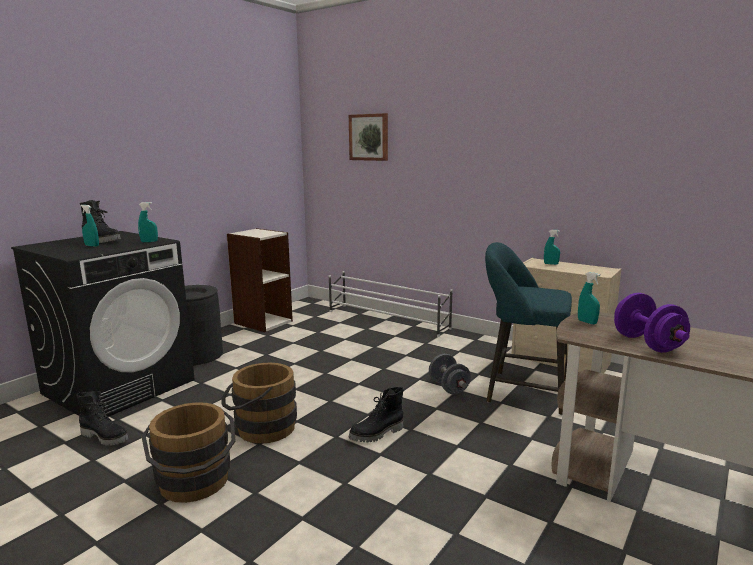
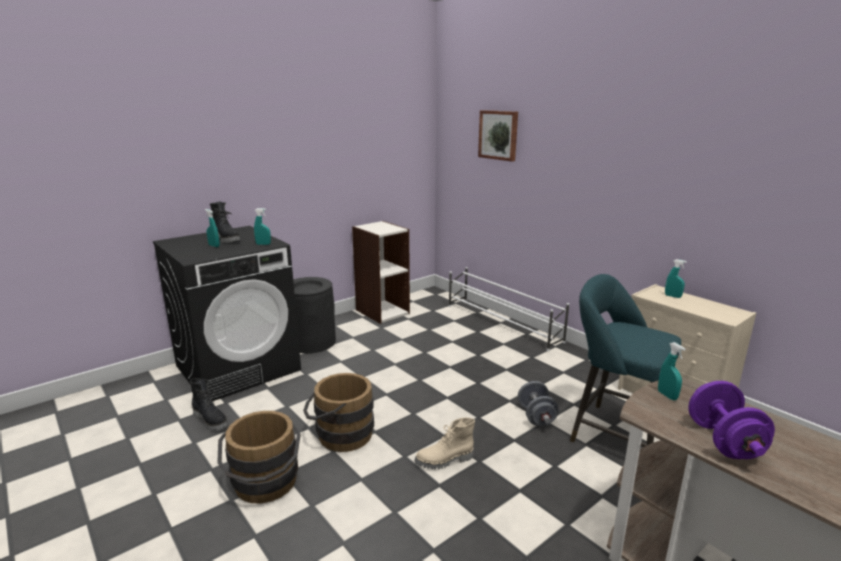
camera: 15 degrees right, 5 degrees up
black boot [349,387,403,442] -> beige boot [415,418,475,469]

